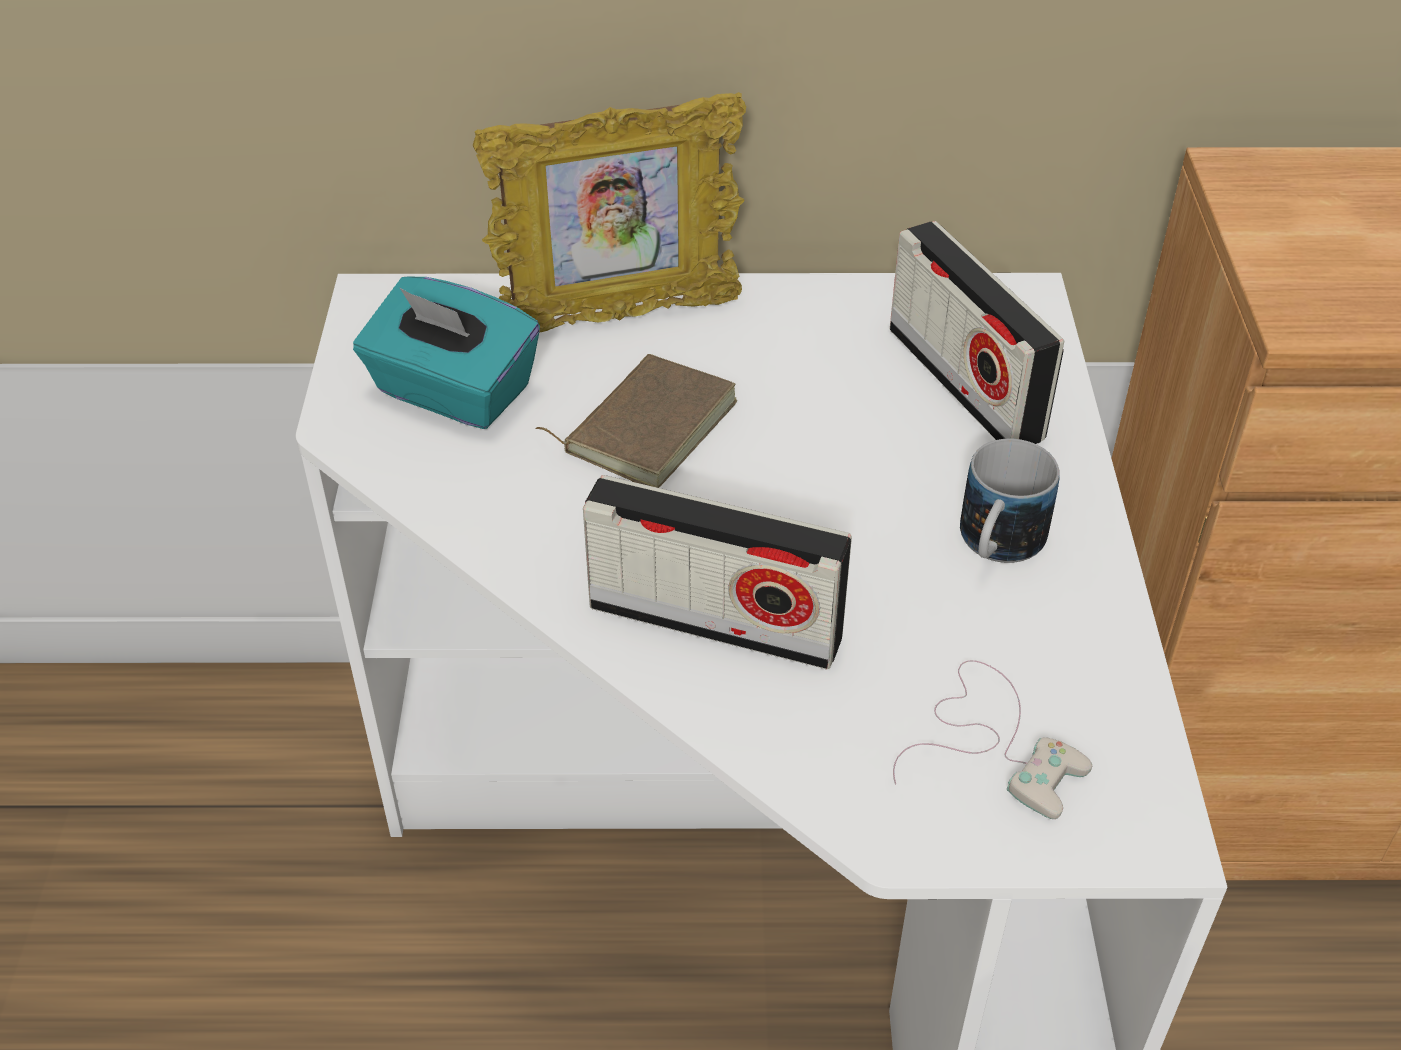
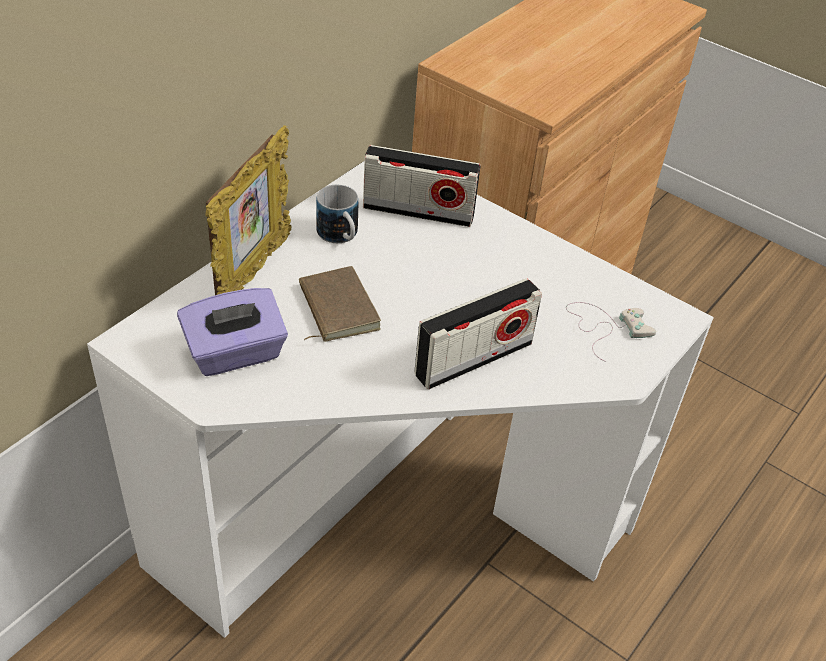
camera: 55 degrees left, 0 degrees up
turquoise tissue box [353,277,540,429] -> purple tissue box [177,288,288,376]
mug [960,438,1060,563] -> mug moved to [316,185,358,243]

